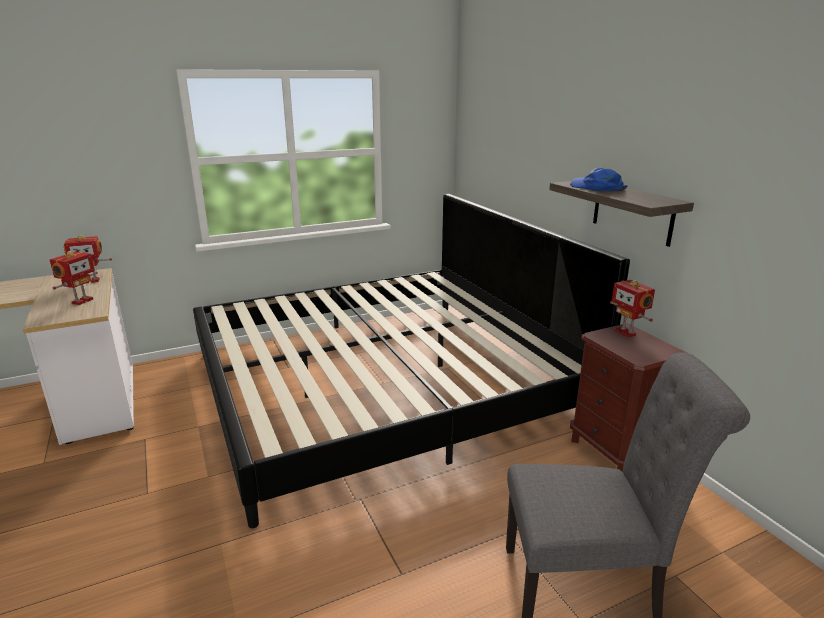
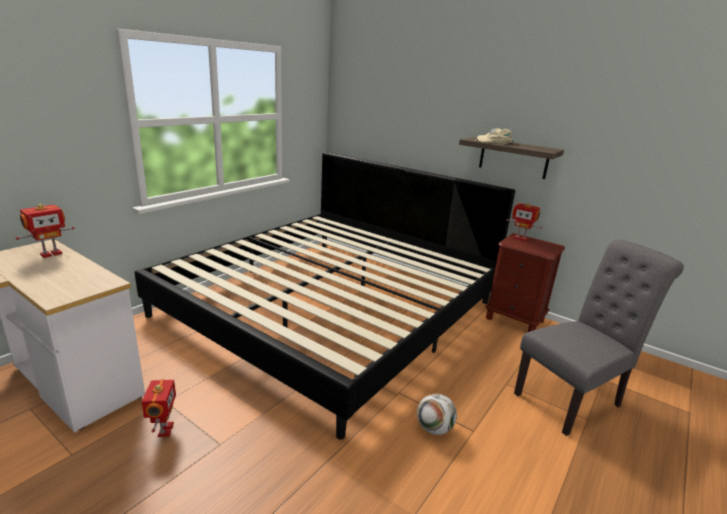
camera: 30 degrees left, 0 degrees up
toy robot [50,251,98,305] -> toy robot moved to [142,379,176,437]
blue cap [570,168,627,191] -> beige cap [475,128,513,144]
none -> football [417,393,457,435]

